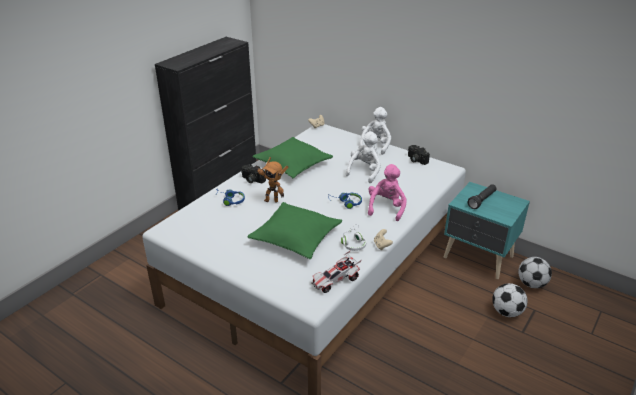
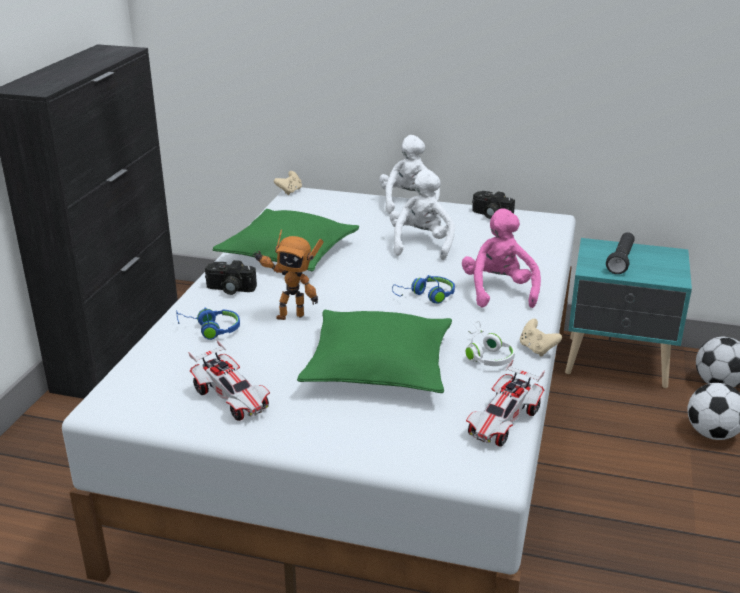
camera: 20 degrees left, 5 degrees down
none -> toy car [188,340,270,421]

